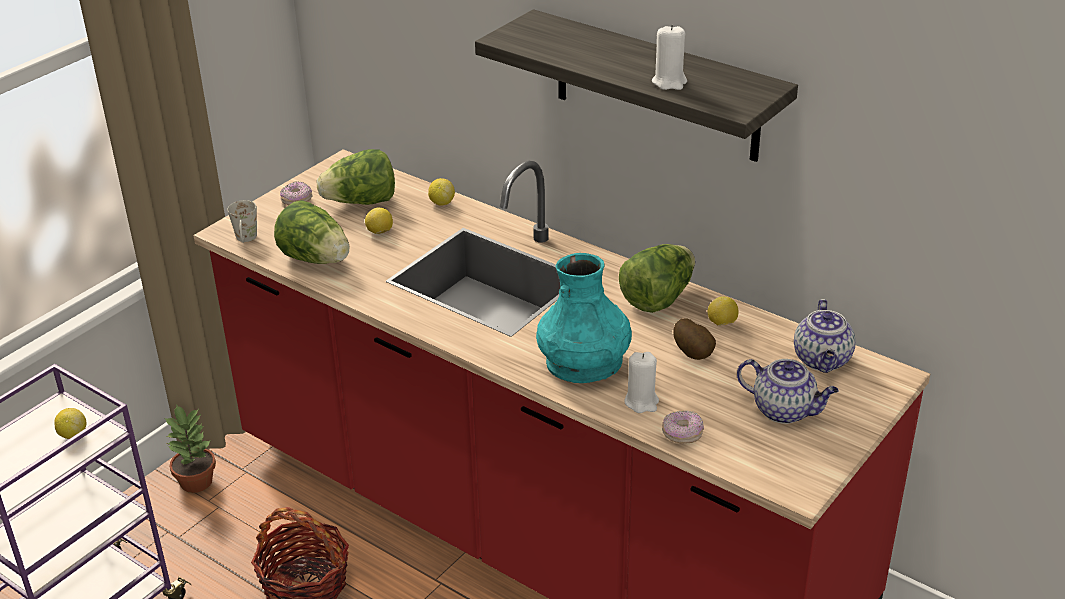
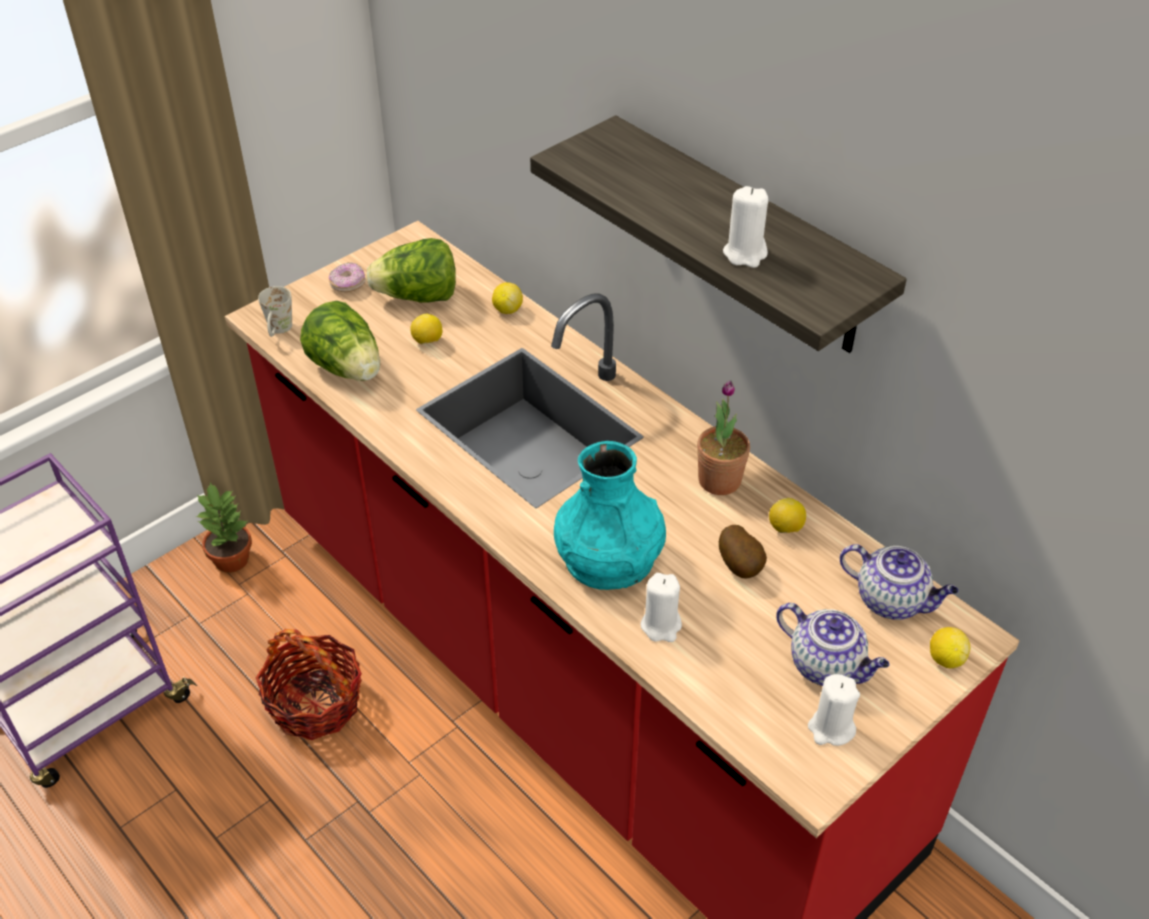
camera: 10 degrees right, 10 degrees up
lemon [54,408,86,439] -> lemon moved to [930,627,970,668]
lettuce [619,244,695,313] -> potted plant [697,380,750,495]
donut [662,411,704,444] -> none
teapot [794,299,856,373] -> teapot turned 75 degrees counterclockwise [840,544,959,620]
none -> white candle [808,674,860,746]

